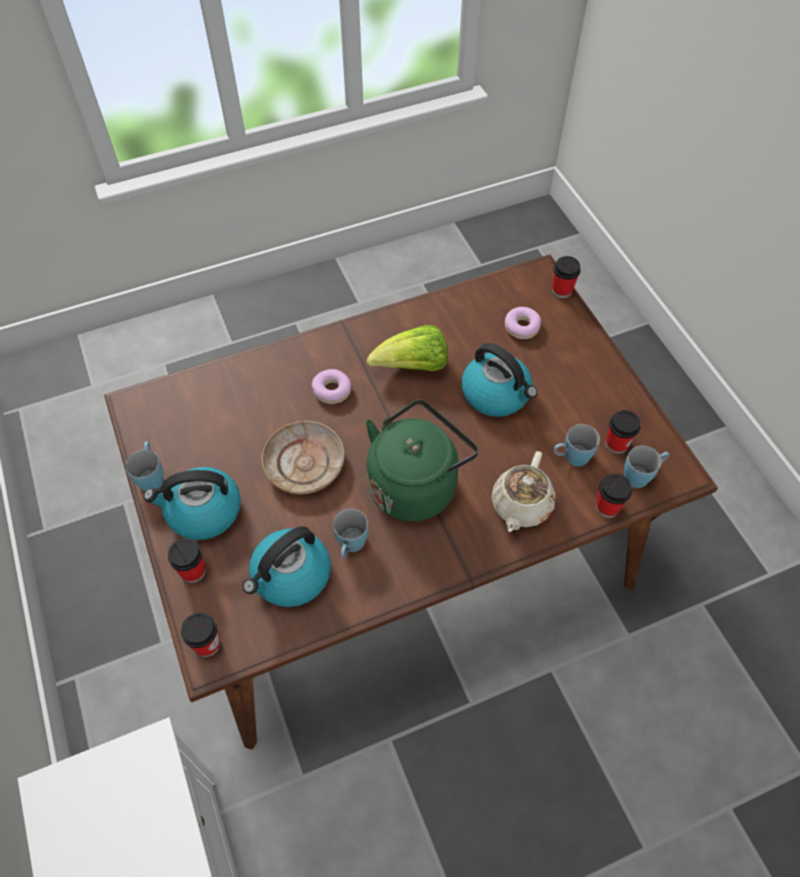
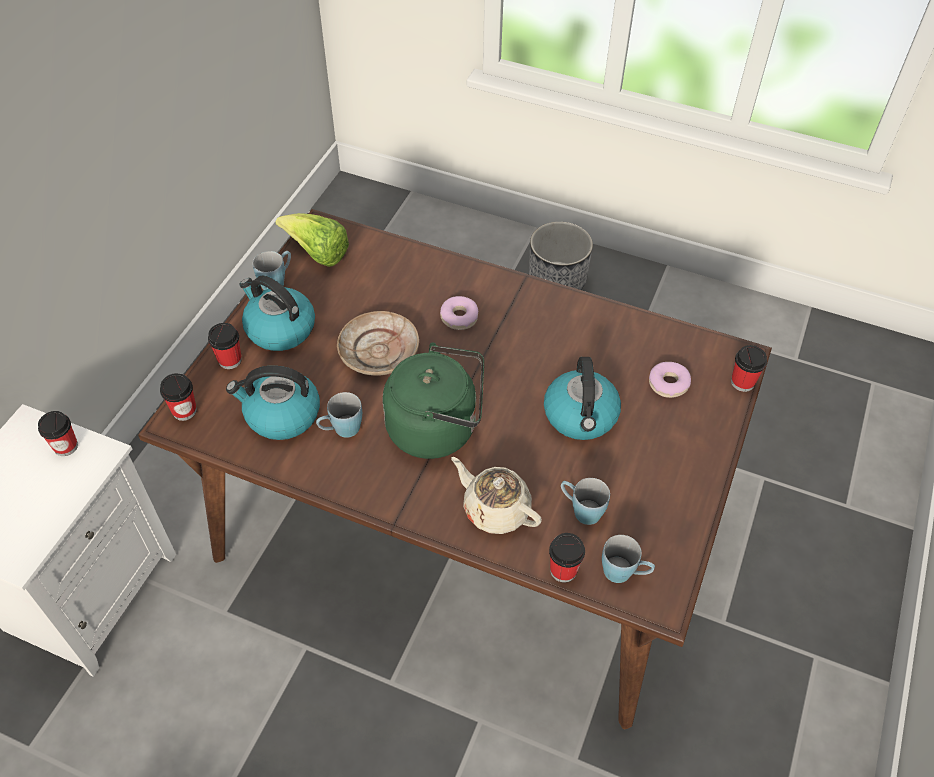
camera: 45 degrees right, 5 degrees down
lettuce [367,325,448,372] -> lettuce moved to [275,213,349,267]
beige teapot [491,451,556,532] -> beige teapot turned 60 degrees clockwise [451,457,542,534]
cup [606,410,640,454] -> cup moved to [38,411,78,456]
none -> planter [529,222,593,290]

